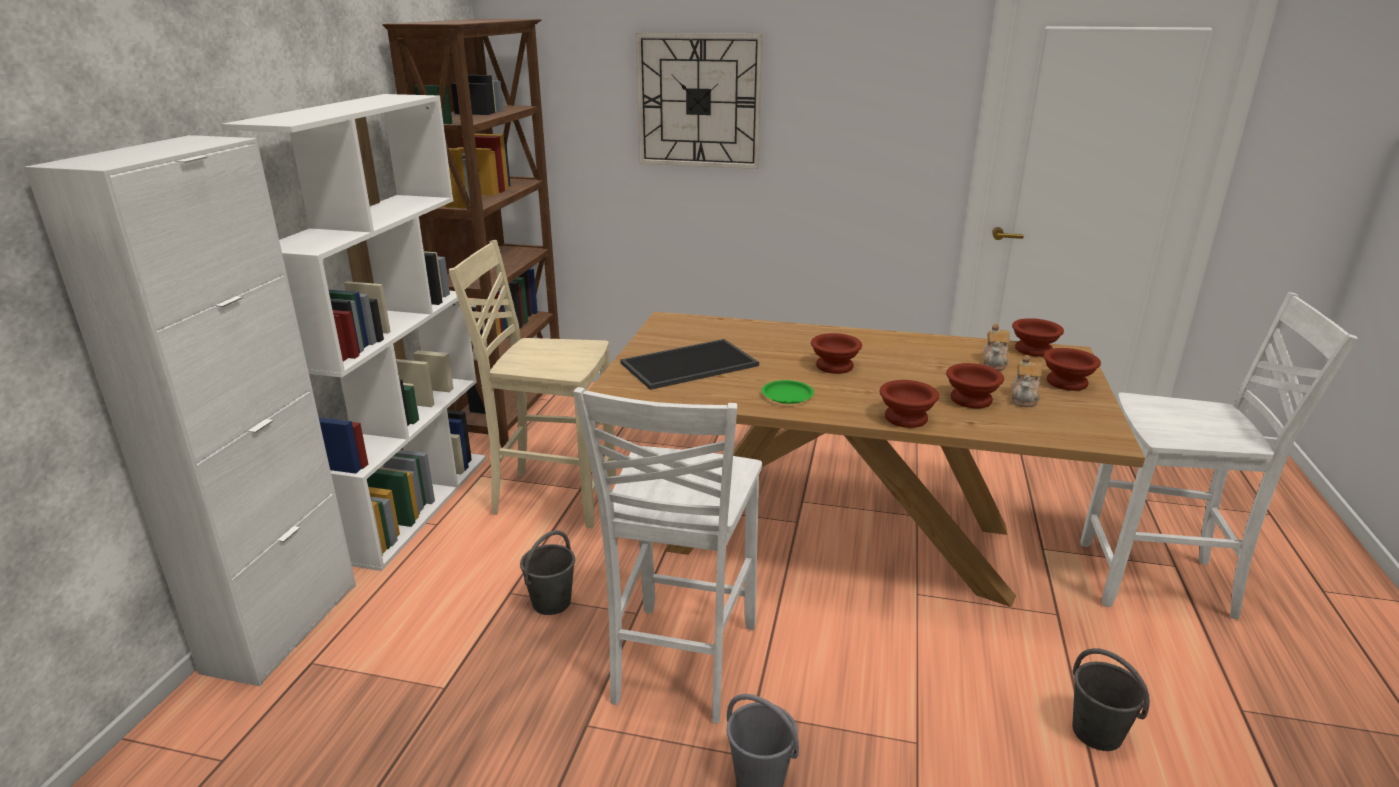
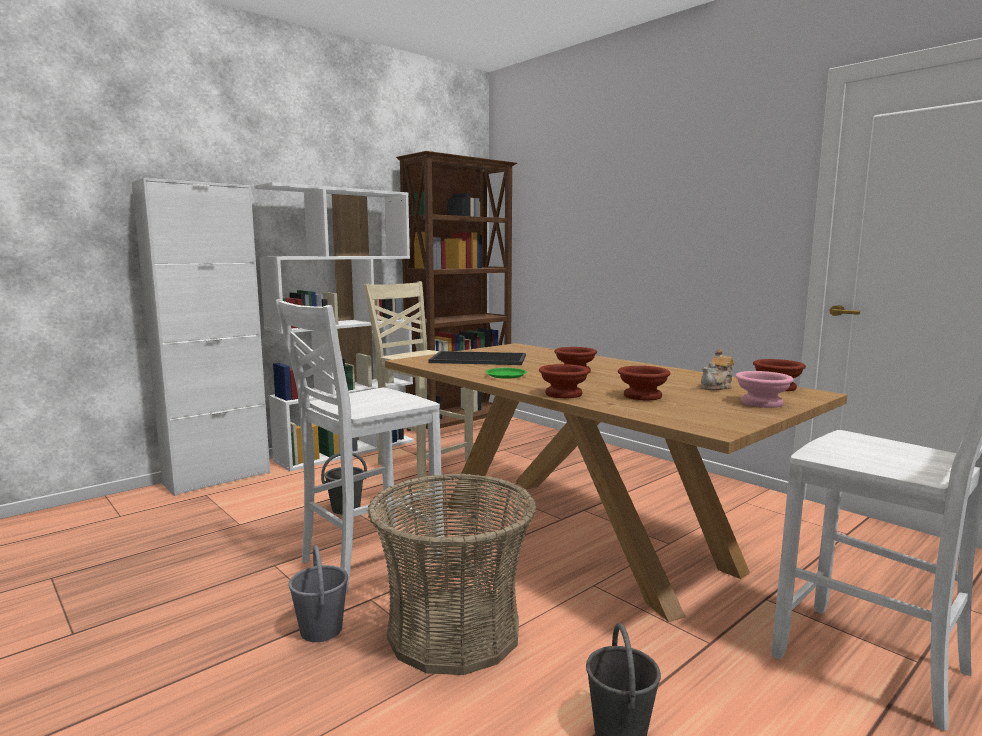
camera: 35 degrees right, 15 degrees down
wall clock [635,33,763,169] -> none
teapot [1011,355,1042,407] -> none
brown bowl [1044,348,1101,391] -> pink bowl [735,371,794,408]
none -> basket [368,473,537,675]

